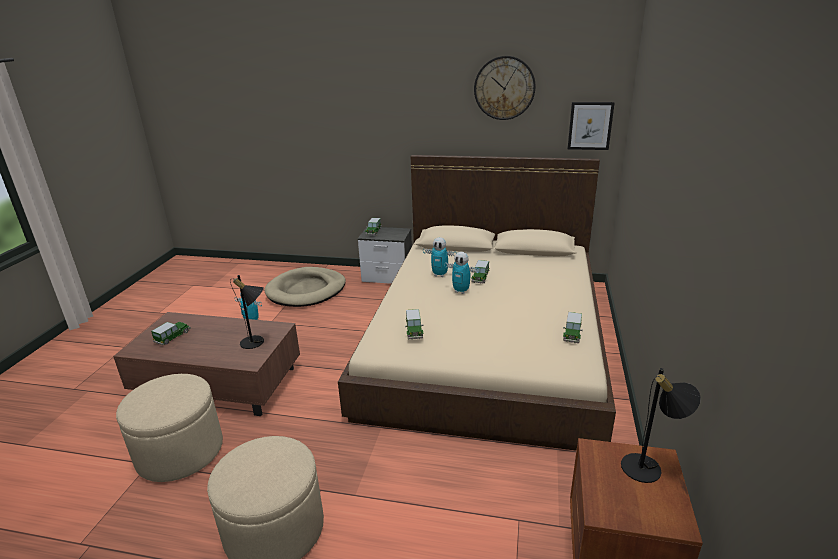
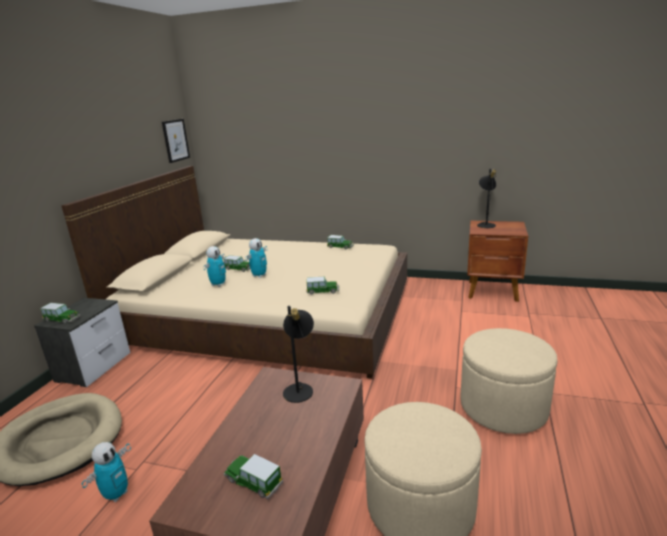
camera: 85 degrees left, 5 degrees down
wall clock [474,56,535,120] -> none

